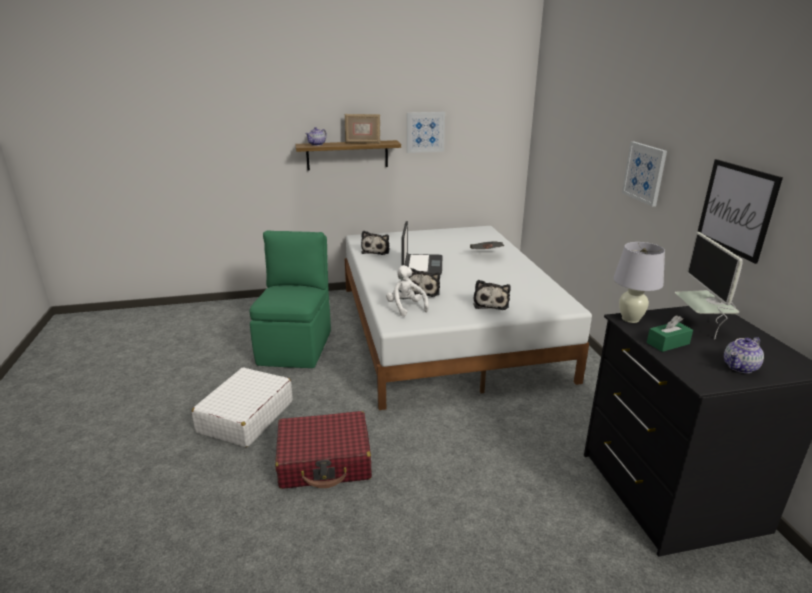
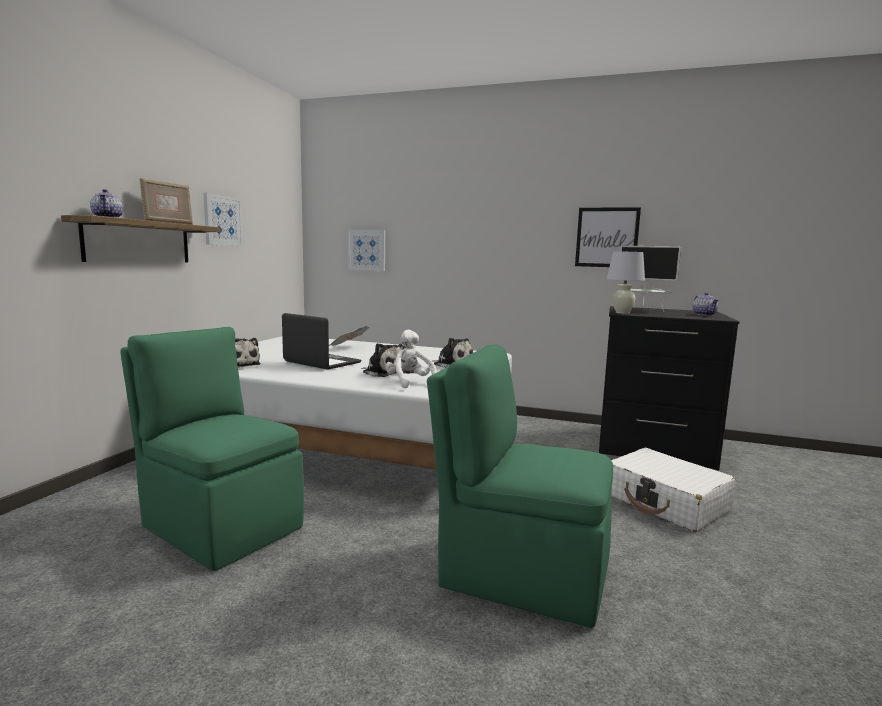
camera: 60 degrees left, 15 degrees down
white suitcase [192,367,292,447] -> white suitcase moved to [611,448,736,532]
red suitcase [275,411,372,489] -> green chair [427,345,613,628]
white plush toy [386,265,429,317] -> white plush toy turned 60 degrees clockwise [385,330,437,388]
picture [622,142,667,207] -> picture moved to [348,230,385,271]
green tissue box [647,315,693,352] -> none

